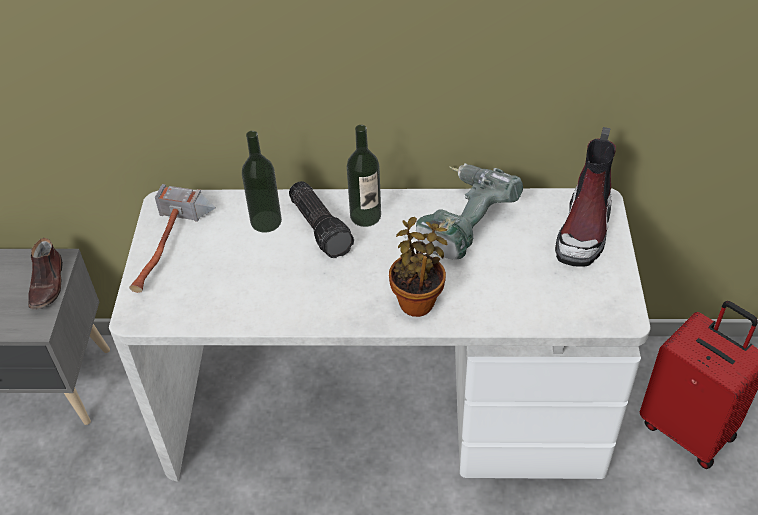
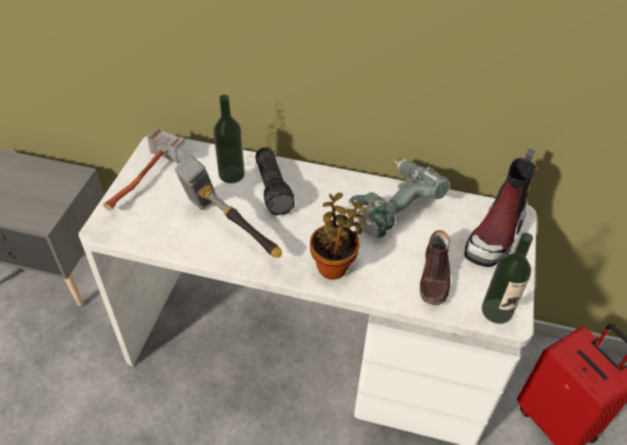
camera: 10 degrees right, 0 degrees up
brown shoe [28,238,63,309] -> brown shoe moved to [420,230,451,305]
bottle [347,125,381,227] -> bottle moved to [482,233,533,324]
none -> hammer [175,155,282,258]

